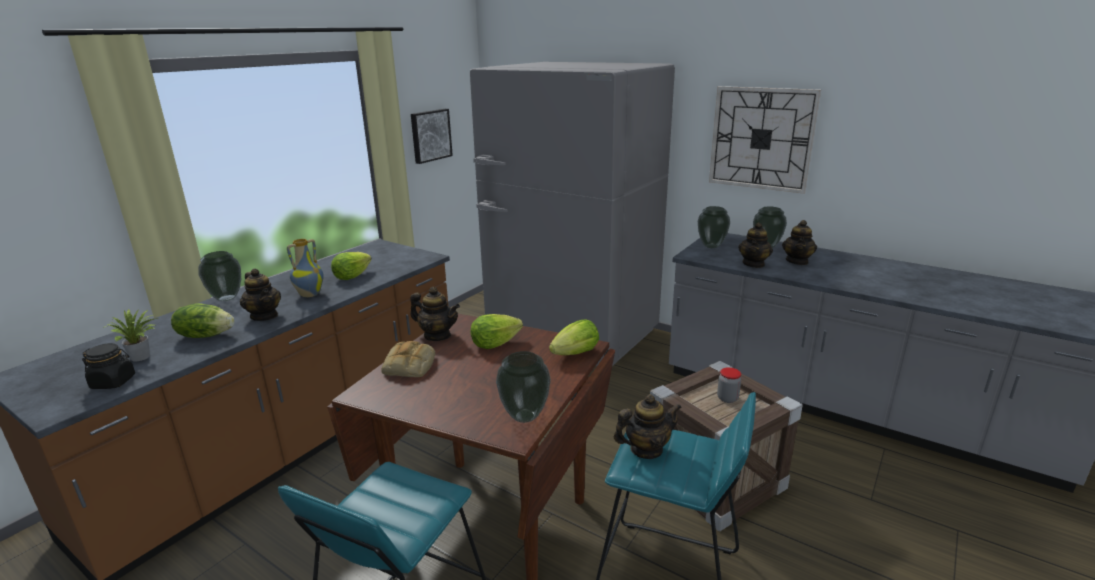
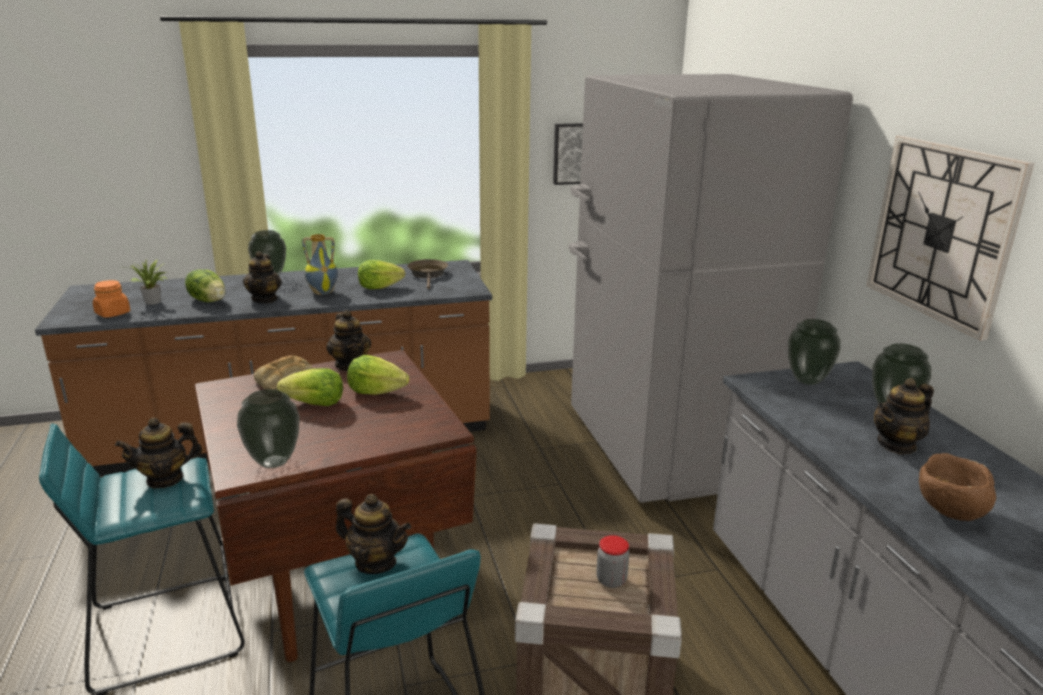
camera: 40 degrees right, 0 degrees up
black jar [82,343,135,389] -> orange jar [93,280,130,318]
lettuce [549,319,599,355] -> lettuce moved to [277,368,343,406]
teapot [738,222,773,268] -> teapot moved to [115,418,202,488]
none -> brown frying pan [407,259,448,289]
none -> brown bowl [919,453,996,521]

